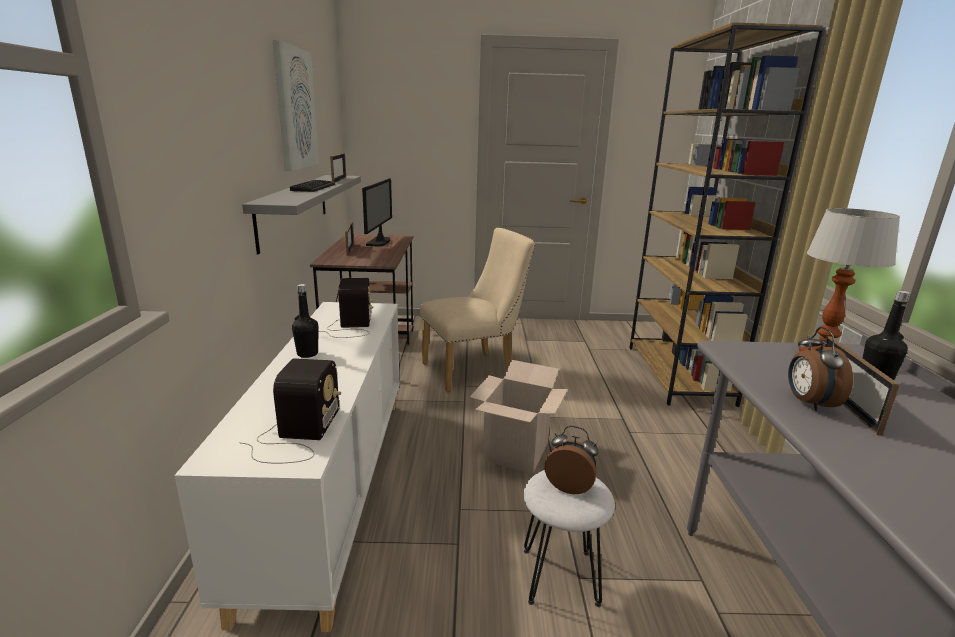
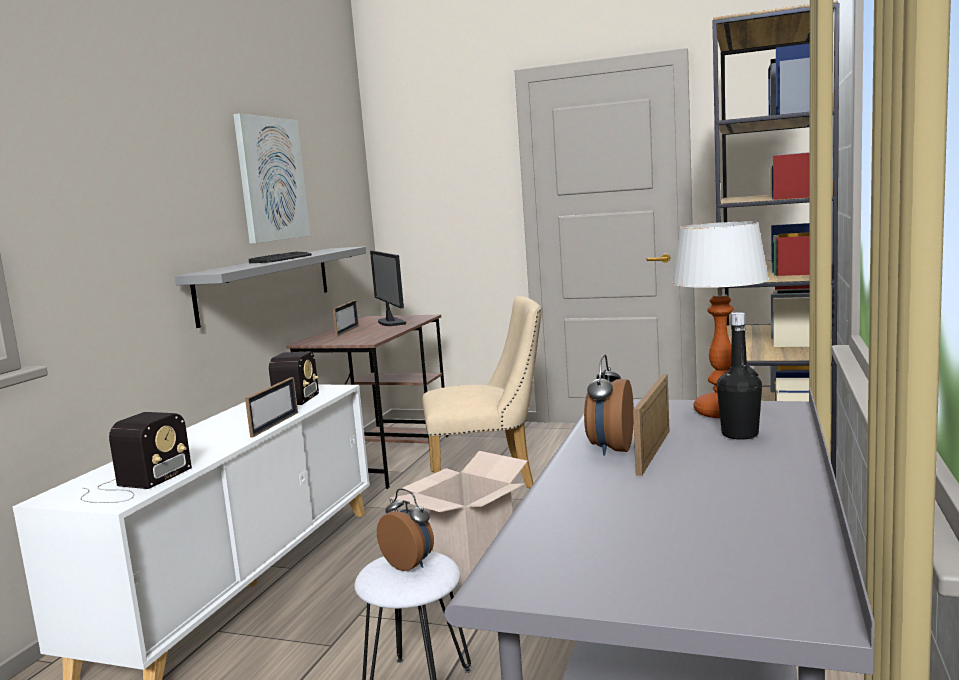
camera: 20 degrees right, 10 degrees down
black bottle [292,284,318,358] -> none
picture frame [330,153,346,183] -> picture frame moved to [245,377,298,437]
monitor [362,178,392,246] -> monitor turned 135 degrees clockwise [370,251,406,326]

